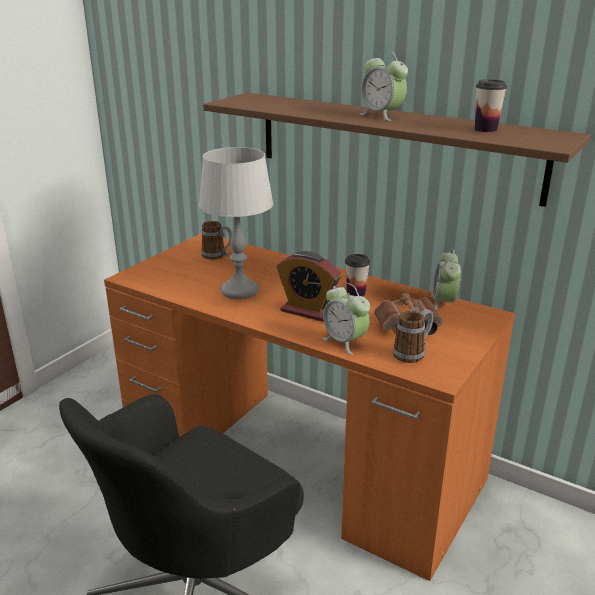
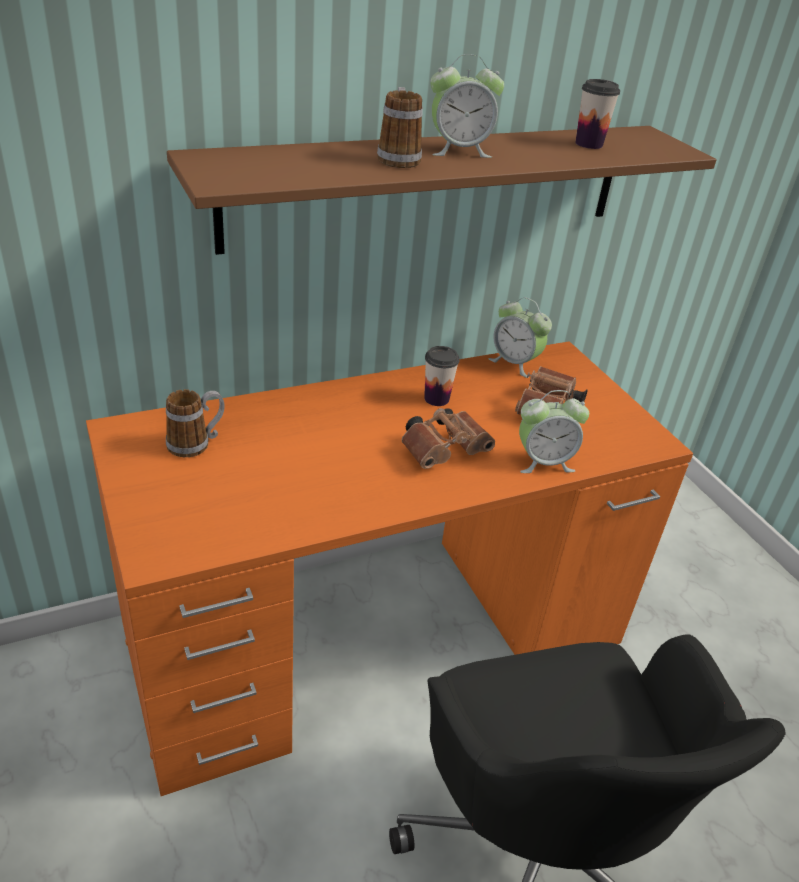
camera: 60 degrees left, 10 degrees up
grey table lamp [198,147,274,299] -> none
alarm clock [277,251,341,322] -> brown binoculars [402,408,495,469]
mug [393,309,433,363] -> mug moved to [377,87,423,168]

